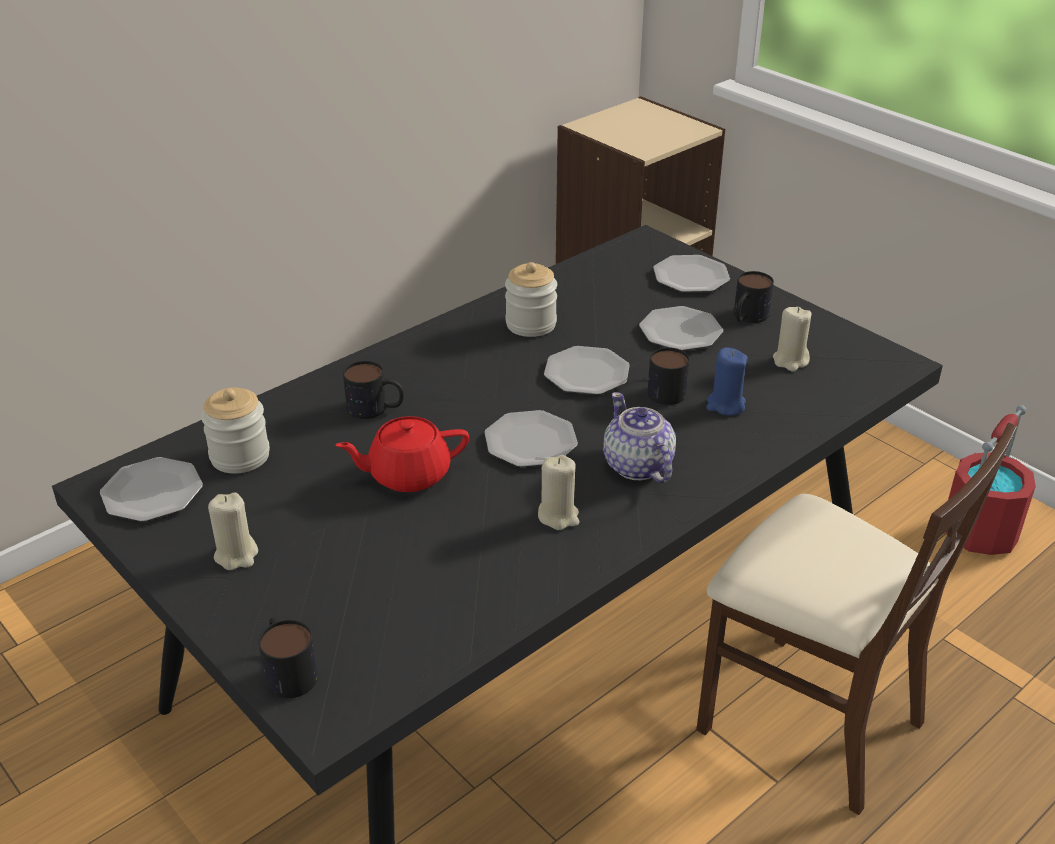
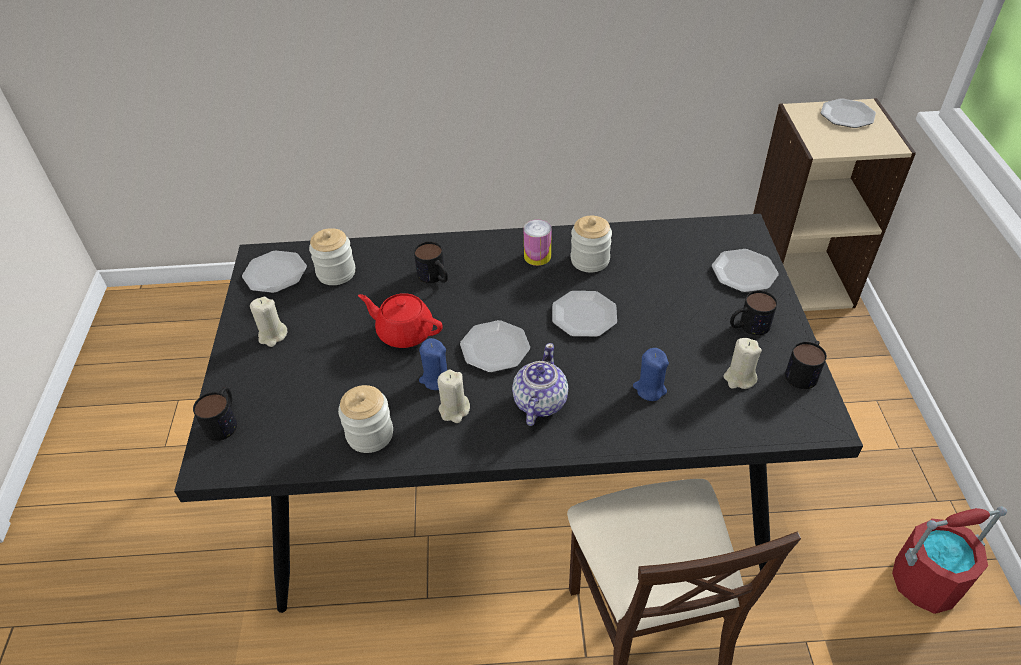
camera: 40 degrees right, 10 degrees up
plate [639,306,723,351] -> plate moved to [821,98,876,128]
mug [647,347,690,405] -> mug moved to [785,341,827,389]
none -> jar [338,385,393,453]
none -> blue candle [419,338,447,390]
none -> can [523,220,551,266]

